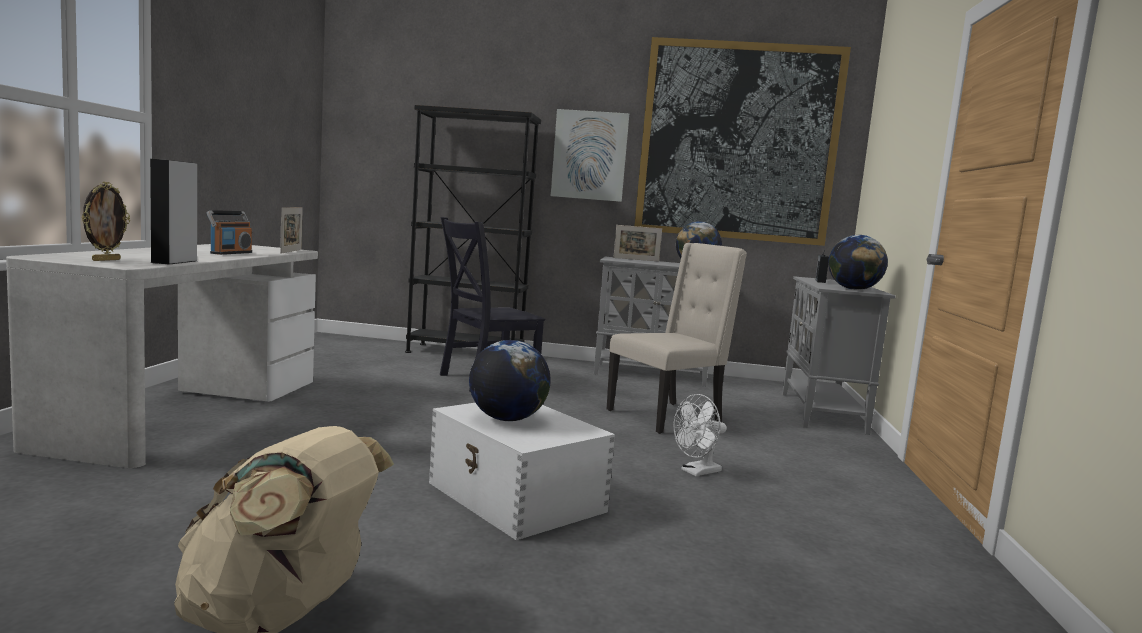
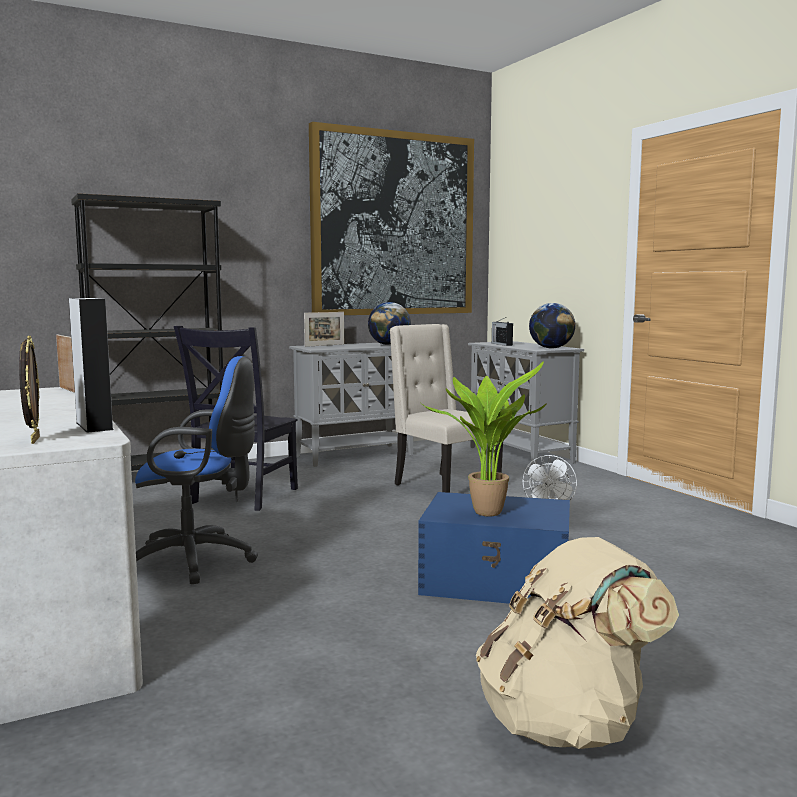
camera: 35 degrees left, 0 degrees up
radio [206,210,252,255] -> none
white storage box [429,403,615,540] -> blue storage box [418,492,570,604]
globe [469,340,551,421] -> potted plant [421,361,547,517]
picture [551,109,629,202] -> none
beige chair [607,243,747,434] -> beige chair turned 60 degrees counterclockwise [390,324,503,493]
none -> blue office chair [135,356,258,584]

